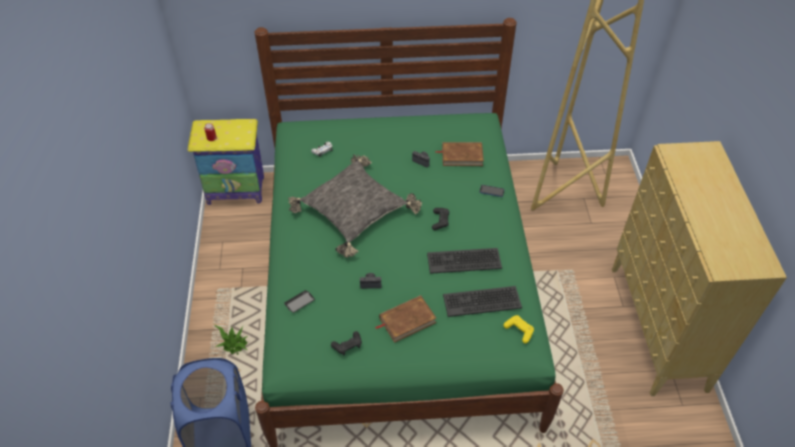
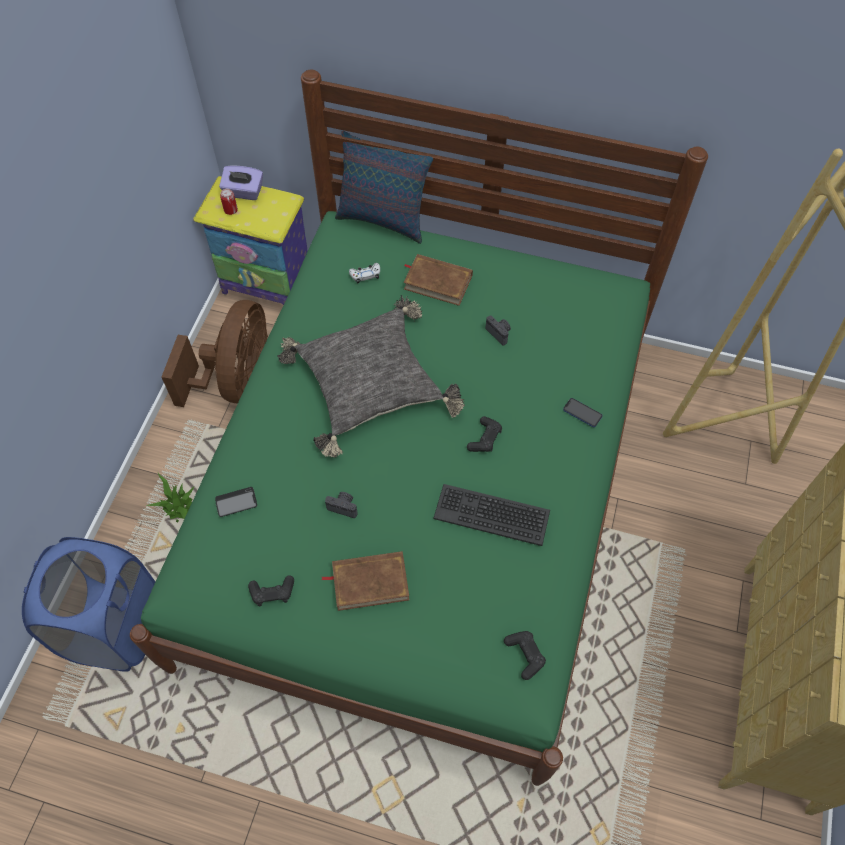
camera: 20 degrees right, 10 degrees up
brown book [436,142,484,166] -> brown book moved to [403,254,473,306]
keyboard [443,286,522,317] -> none
yellow game controller [503,315,534,343] -> black game controller [504,631,546,680]
none -> brown fan [161,300,268,407]
none -> purple tissue box [219,165,263,200]
none -> blue pillow [335,131,433,244]

